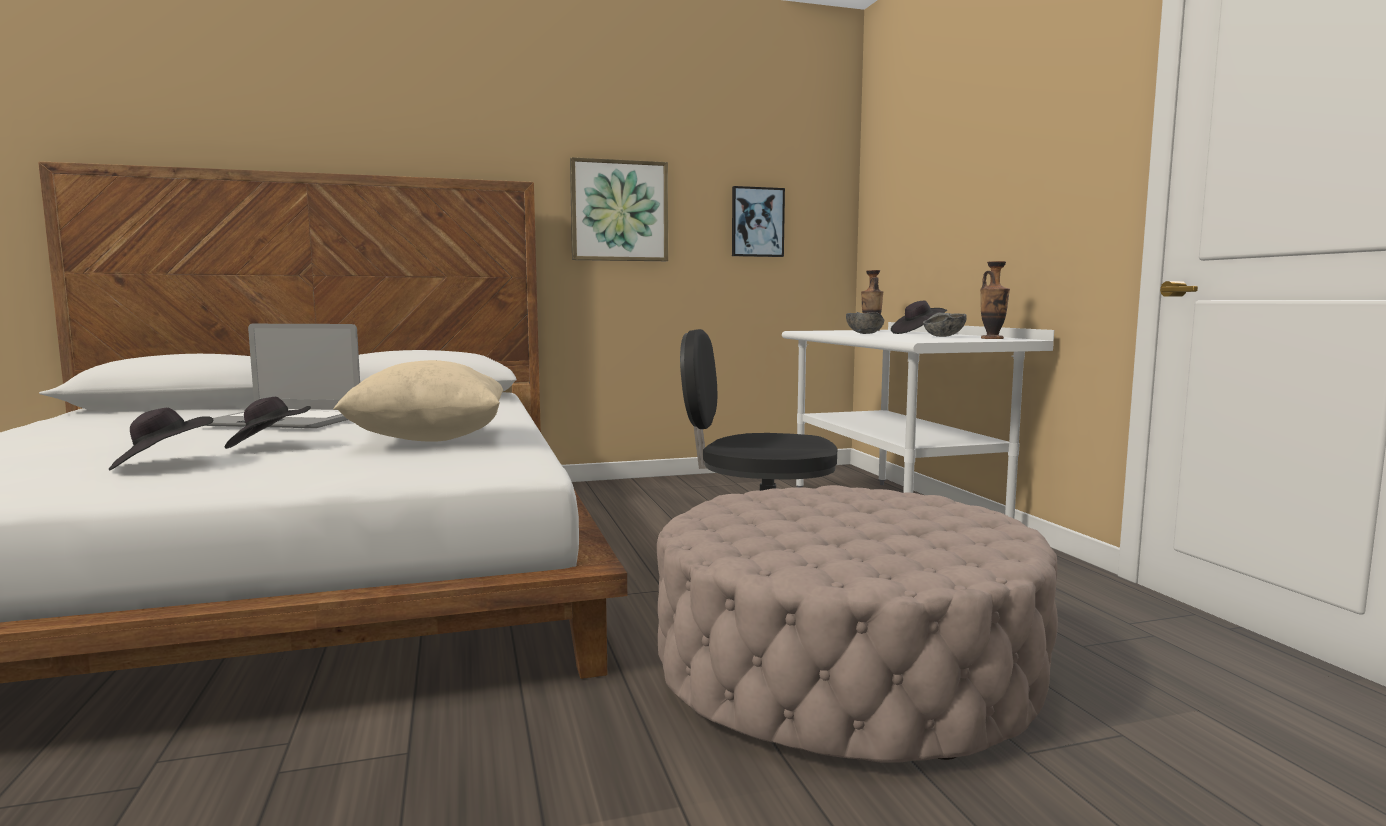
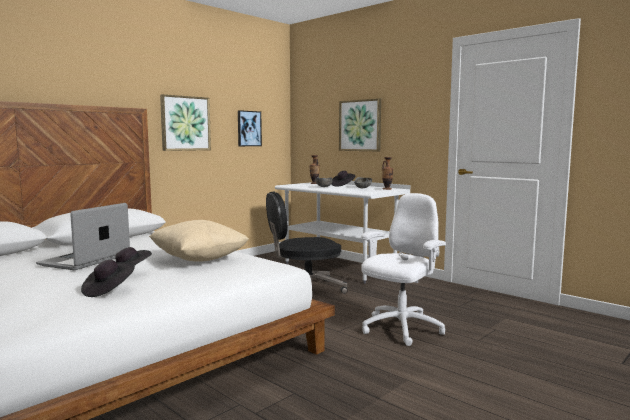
camera: 30 degrees left, 0 degrees up
laptop [205,324,360,428] -> laptop turned 135 degrees clockwise [36,203,130,270]
beige ottoman [657,485,1058,763] -> white office chair [361,193,446,346]
none -> picture [339,98,381,151]

